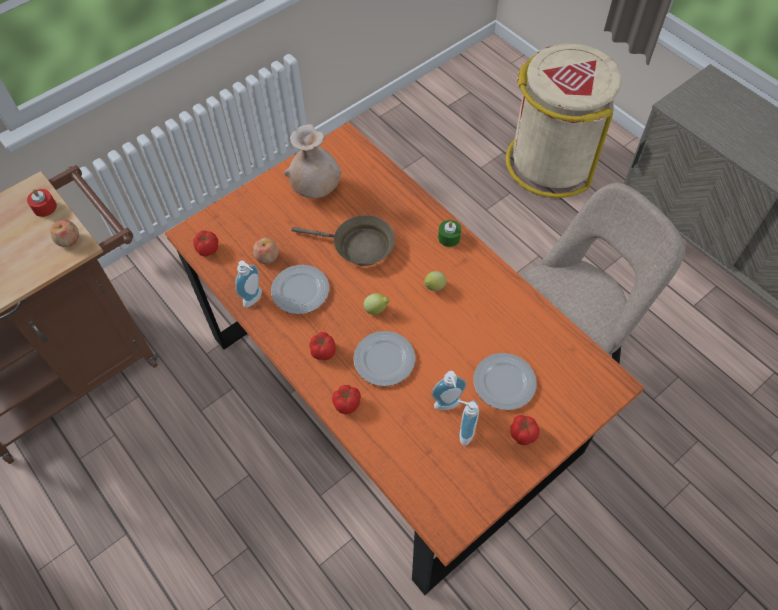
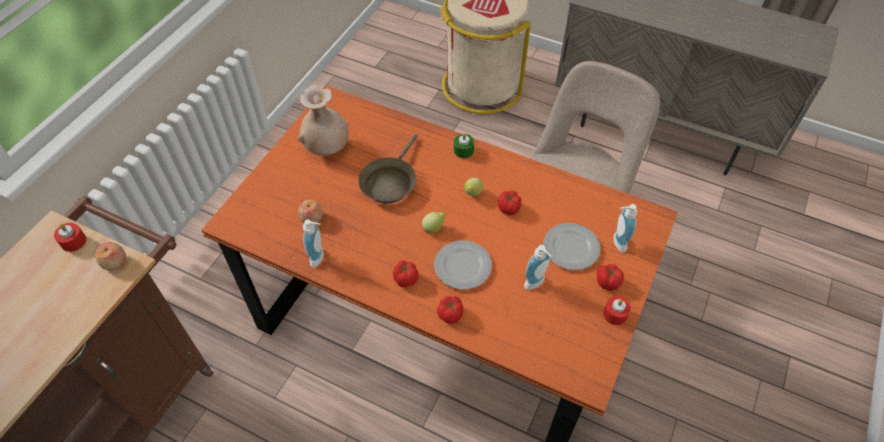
camera: 25 degrees left, 5 degrees down
tomato [193,230,218,257] -> tomato moved to [498,191,521,215]
plate [271,265,329,314] -> none
brown frying pan [291,215,395,266] -> brown frying pan turned 120 degrees clockwise [358,134,418,203]
soap dispenser [457,400,479,446] -> soap dispenser moved to [613,204,637,253]
none -> red candle [603,296,631,325]

